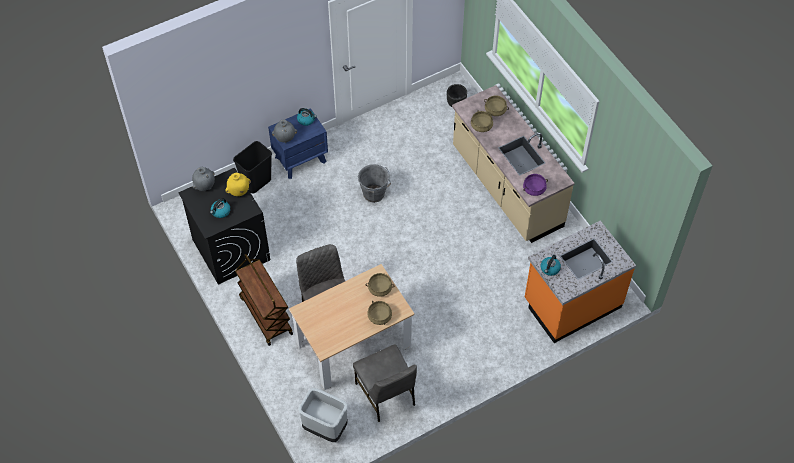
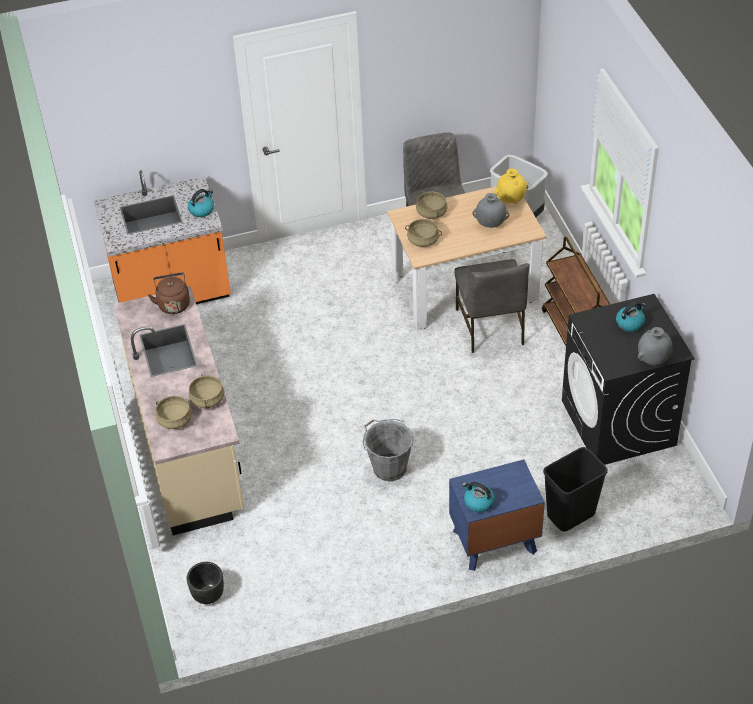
camera: 165 degrees left, 10 degrees down
yellow vase [225,173,251,196] -> yellow vase moved to [494,168,529,204]
grey vase [272,119,297,143] -> grey vase moved to [472,193,509,228]
purple cooking pot [523,174,548,196] -> brown kettle [148,272,190,314]

